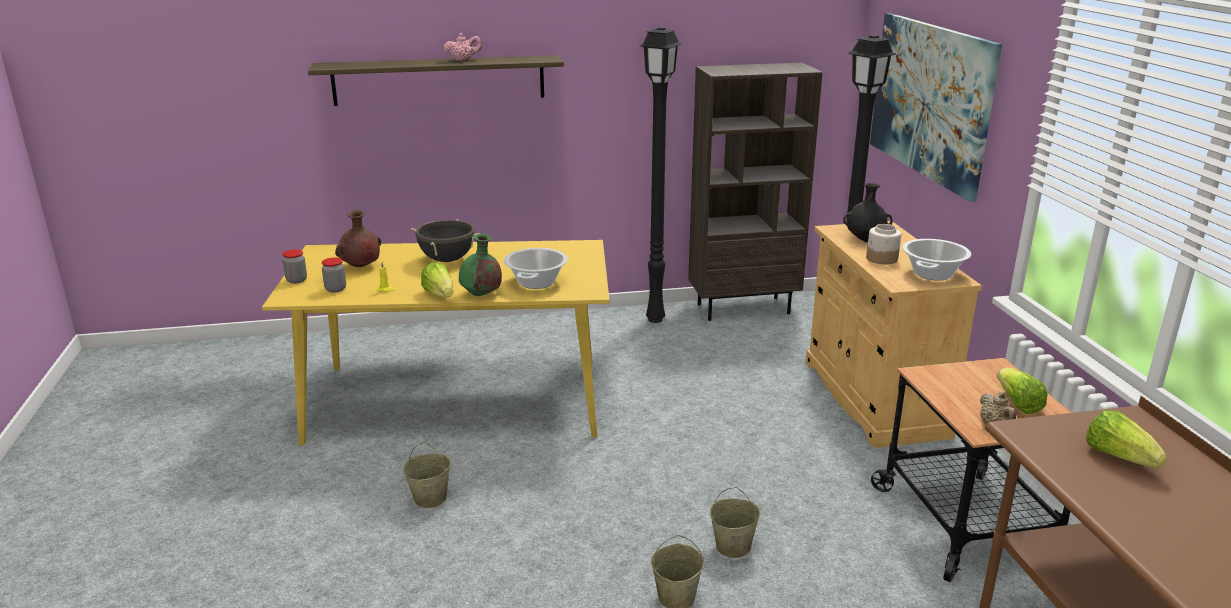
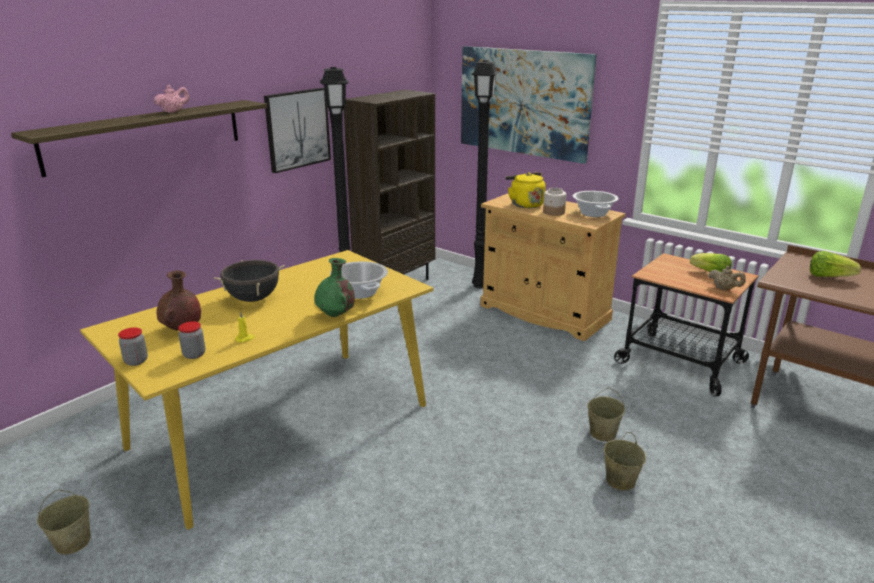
camera: 40 degrees left, 0 degrees up
beige bucket [403,442,451,508] -> beige bucket moved to [37,490,91,555]
lettuce [421,263,453,298] -> none
black vase [843,183,893,242] -> yellow kettle [506,173,546,208]
none -> picture [264,88,331,173]

